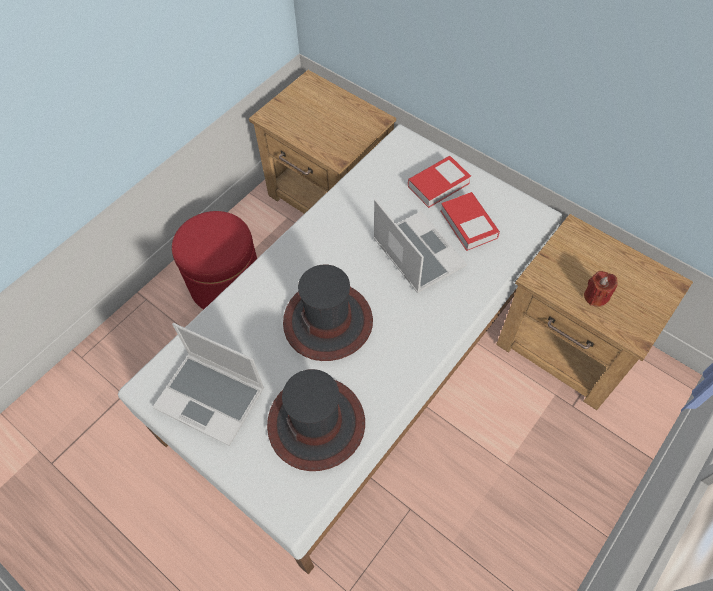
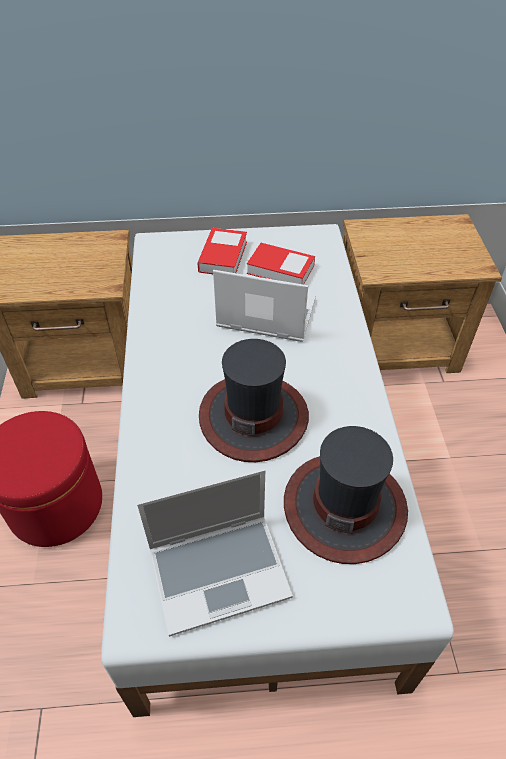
camera: 45 degrees left, 10 degrees down
red candle [584,271,618,307] -> none

